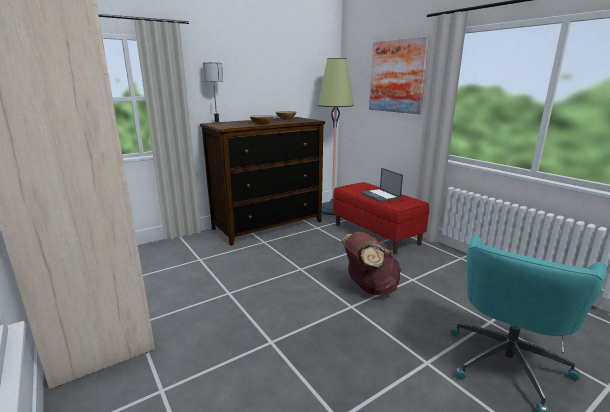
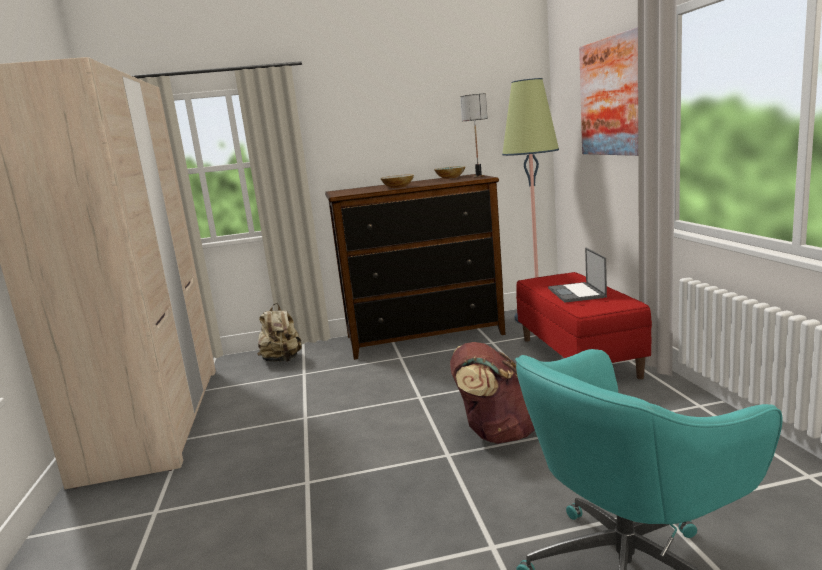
camera: 25 degrees right, 5 degrees down
table lamp [203,63,223,123] -> table lamp moved to [460,94,487,177]
none -> beige backpack [257,303,302,362]

